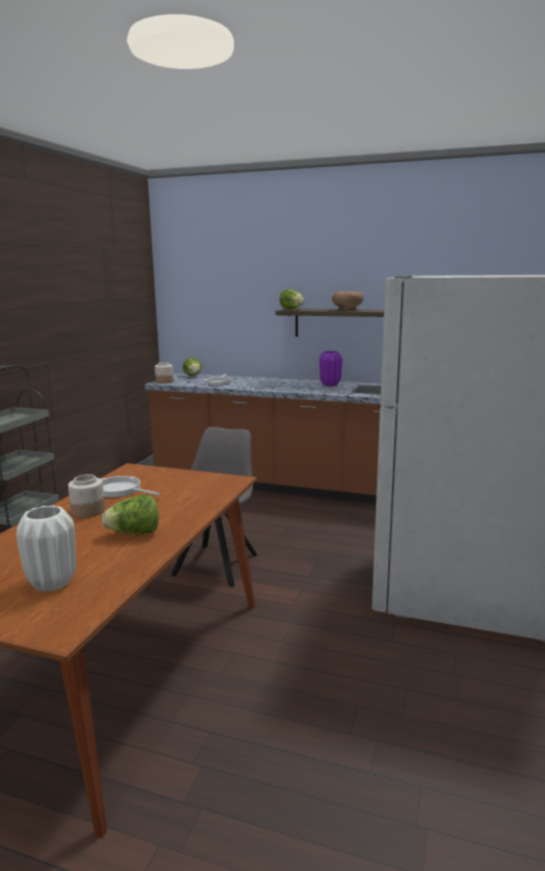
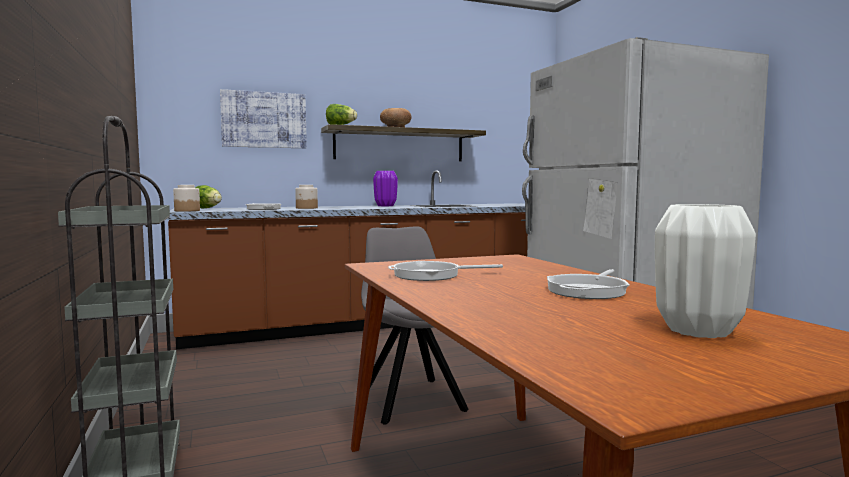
camera: 40 degrees left, 10 degrees down
jar [68,474,105,518] -> jar moved to [295,185,318,209]
lettuce [102,495,159,534] -> frying pan [547,269,630,299]
none -> picture [220,89,307,148]

